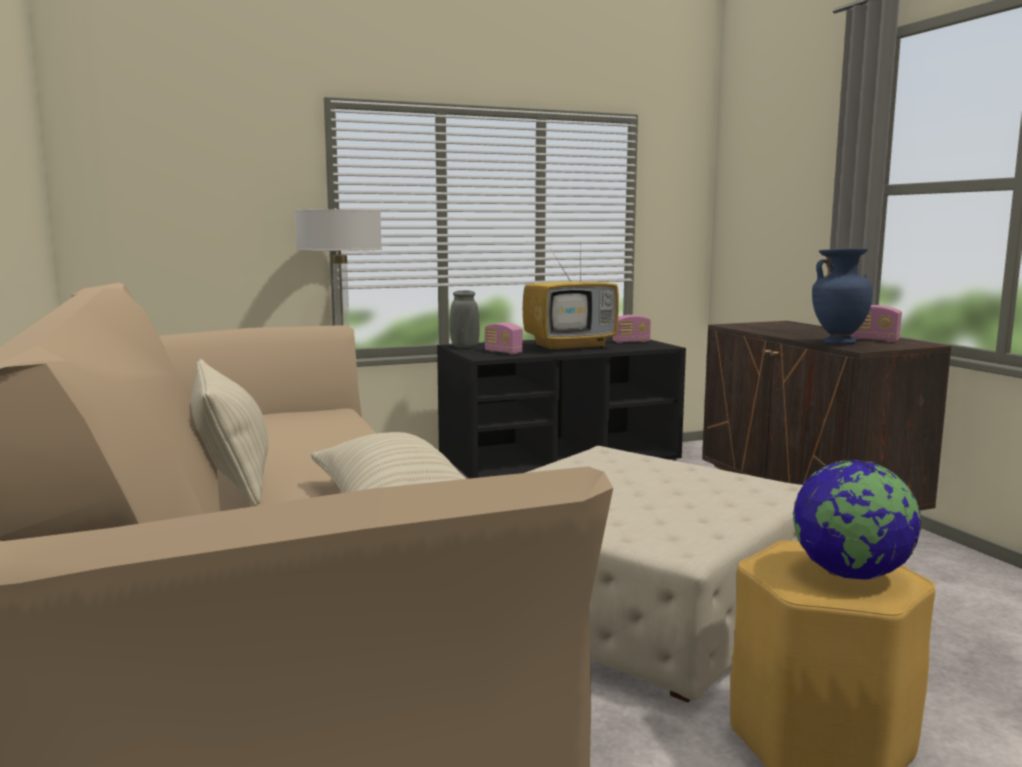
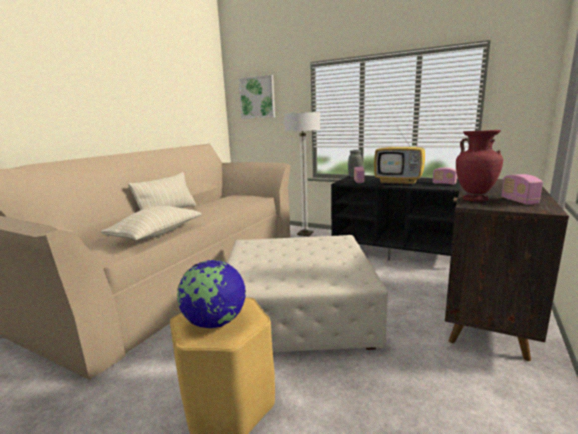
camera: 50 degrees right, 5 degrees up
blue vase [812,248,873,345] -> red vase [456,130,503,202]
none -> picture [238,75,275,119]

